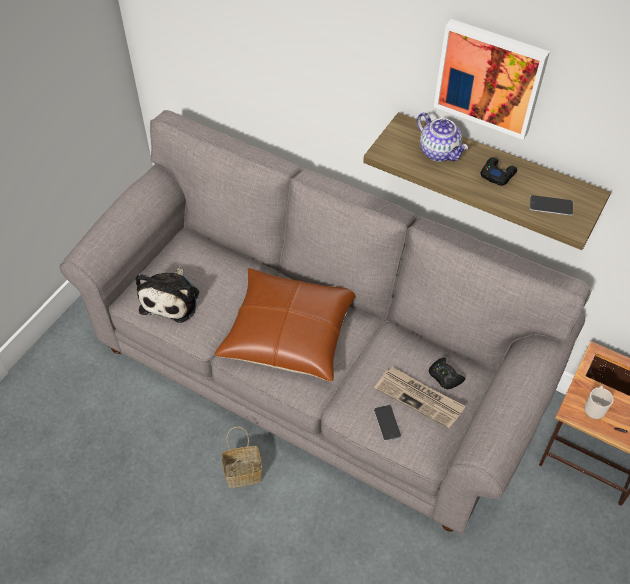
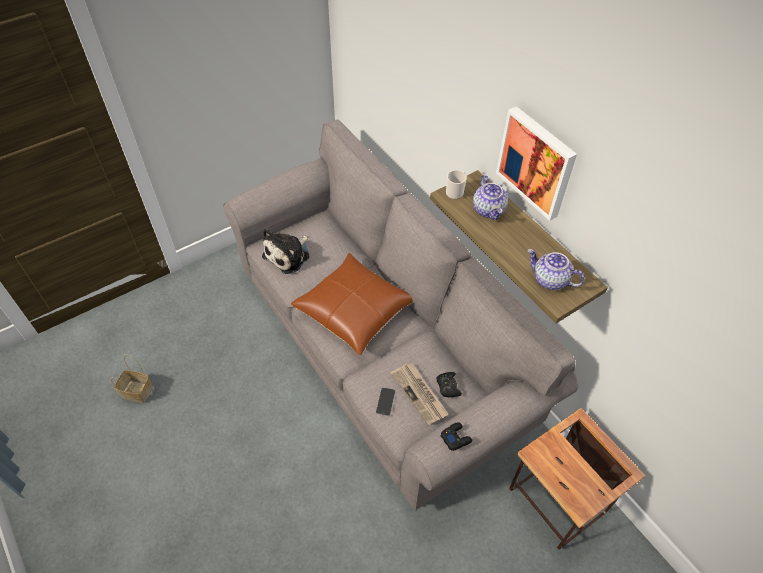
camera: 25 degrees right, 0 degrees up
basket [222,427,262,488] -> basket moved to [111,354,153,403]
black game controller [480,157,517,186] -> black game controller moved to [441,422,472,451]
phone [530,195,573,216] -> teapot [527,249,585,290]
mug [584,386,613,419] -> mug moved to [446,170,467,199]

